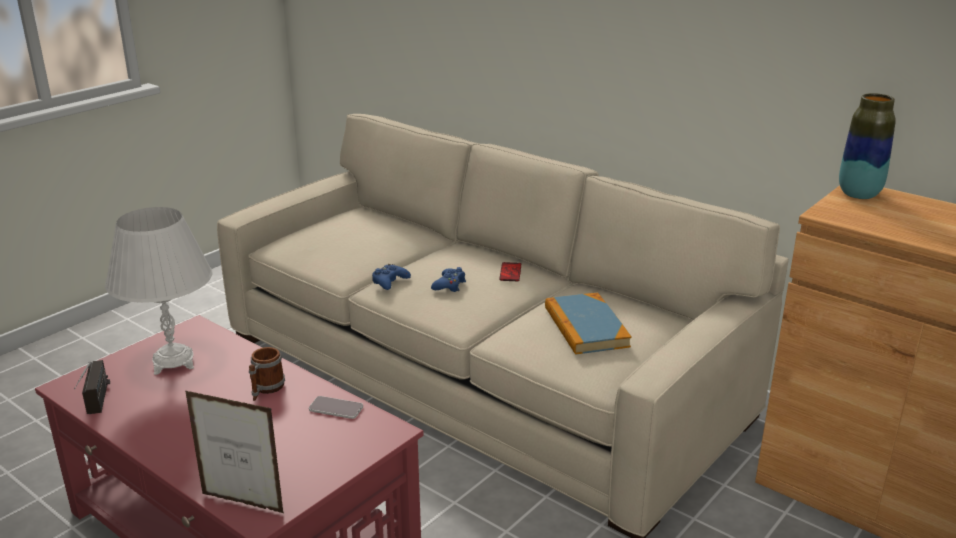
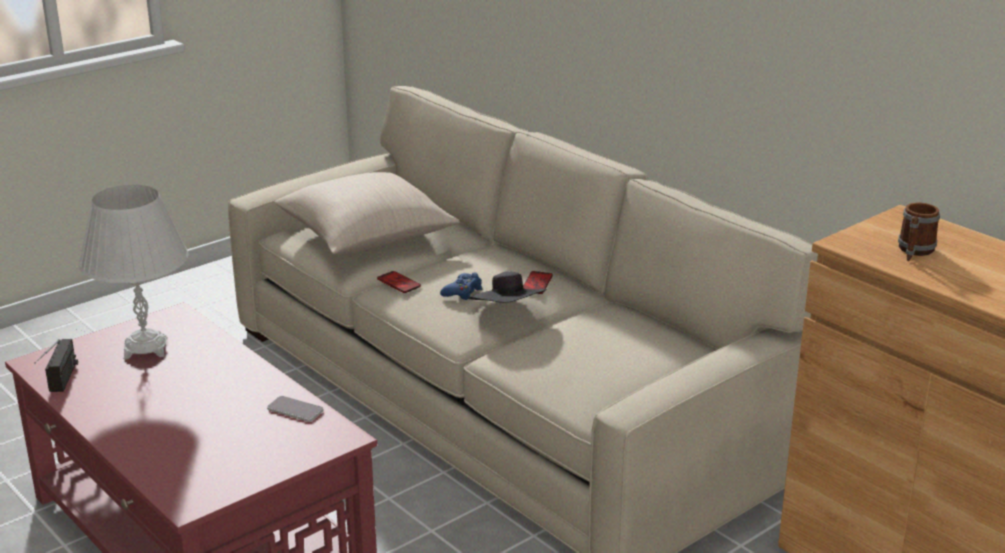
camera: 10 degrees right, 0 degrees up
picture frame [185,391,284,513] -> none
mug [249,347,285,401] -> mug moved to [898,202,940,261]
blue game controller [372,264,411,290] -> phone [377,271,421,293]
book [545,293,632,355] -> none
vase [839,93,896,199] -> none
none -> beige pillow [274,172,460,255]
none -> black hat [469,271,547,303]

